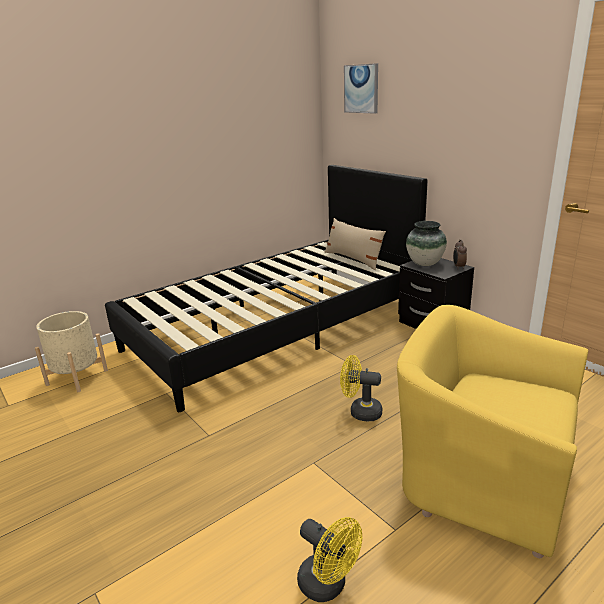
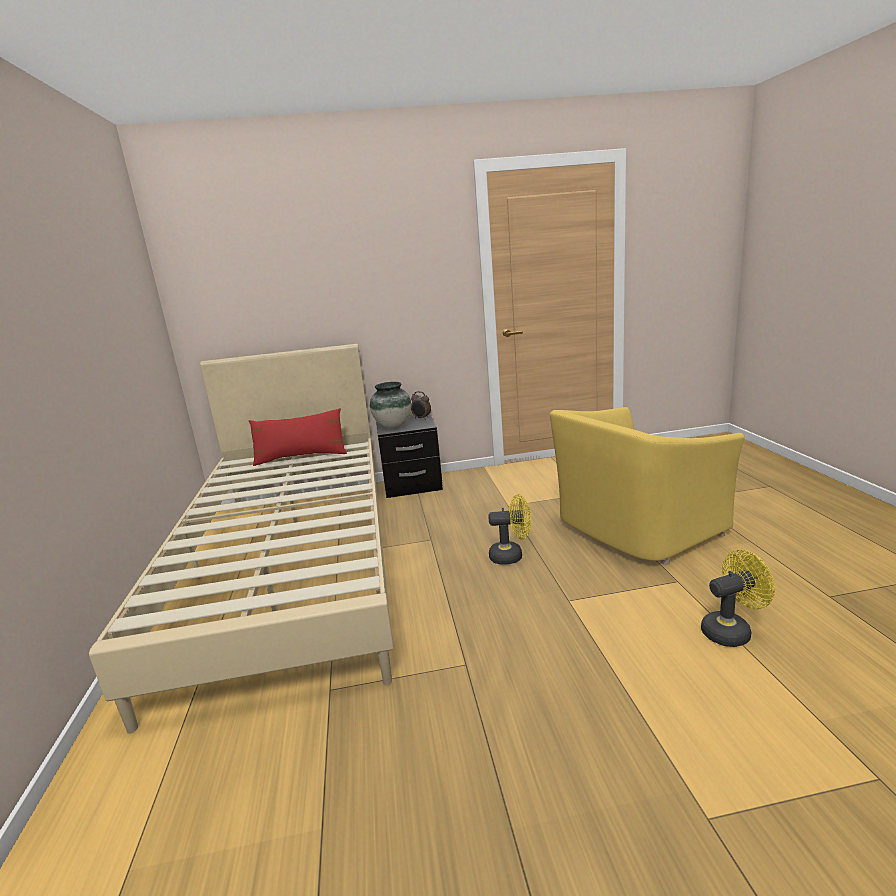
camera: 60 degrees left, 5 degrees down
beige planter [35,311,108,392] -> none
black bed [105,165,428,412] -> beige bed [89,344,394,734]
beige pillow [325,218,386,270] -> red pillow [249,408,347,466]
yellow fan [340,355,383,421] -> yellow fan turned 135 degrees counterclockwise [488,494,531,565]
picture [344,63,378,114] -> none

